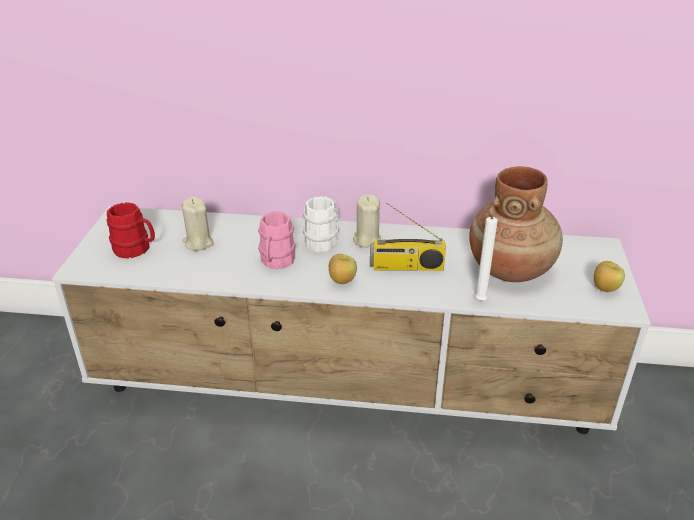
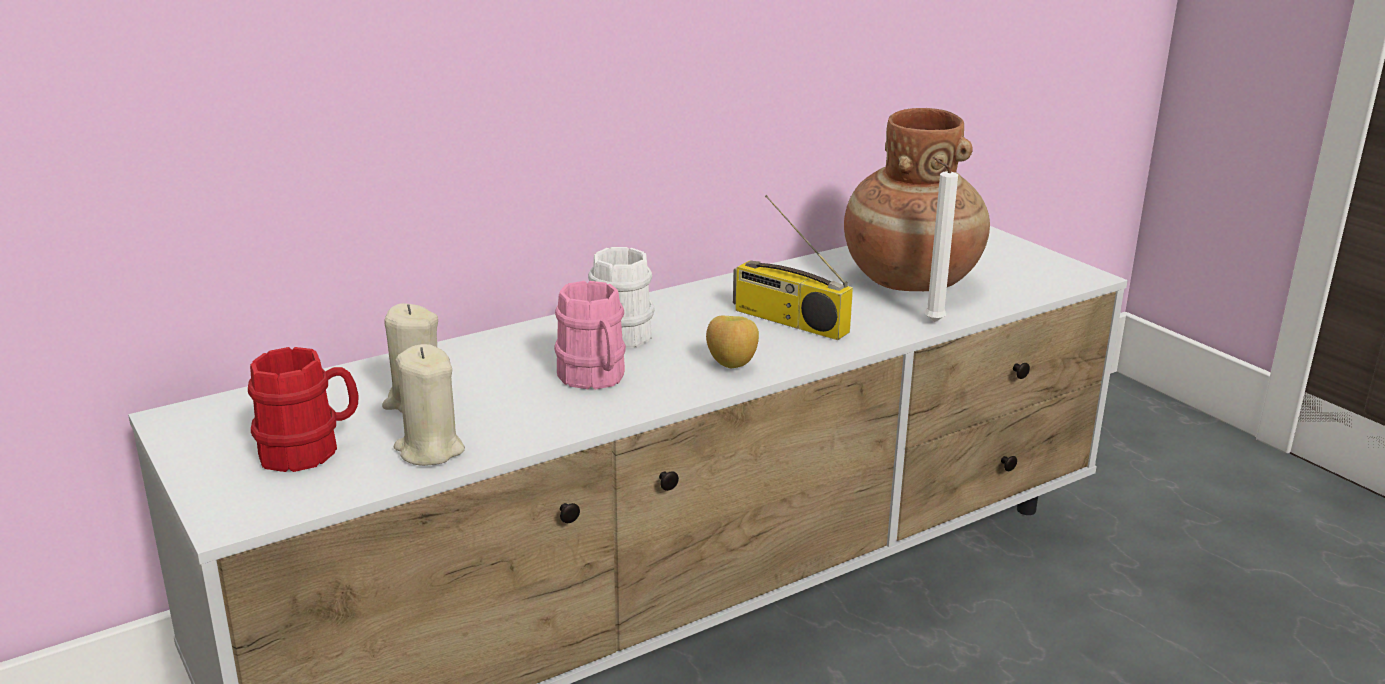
camera: 40 degrees left, 10 degrees down
beige candle [353,194,381,248] -> beige candle moved to [394,344,465,466]
radio [370,203,446,271] -> radio turned 75 degrees clockwise [733,195,853,340]
apple [594,261,625,292] -> none

